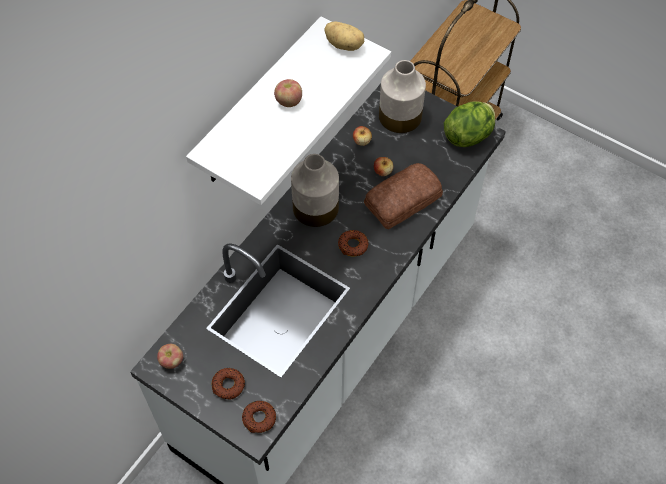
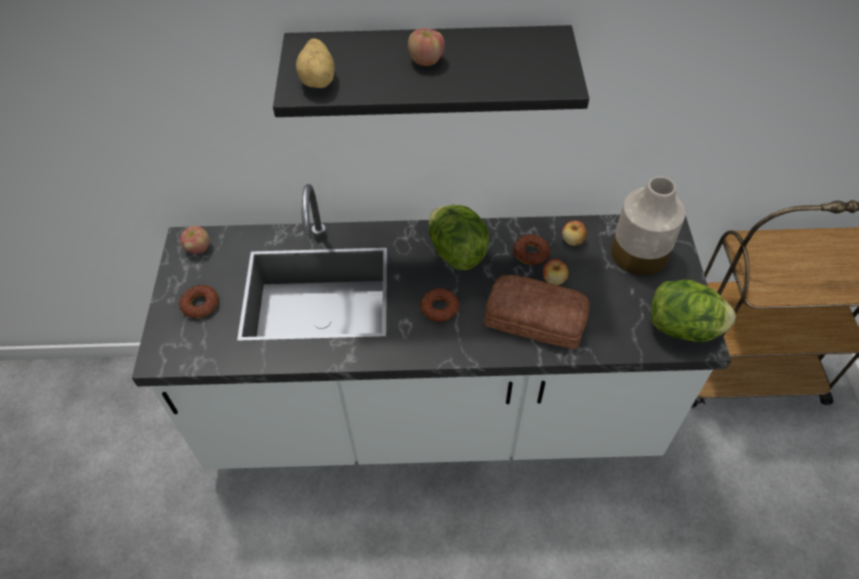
camera: 55 degrees right, 5 degrees down
white shelf [186,17,391,205] -> black shelf [273,25,589,117]
donut [242,400,276,433] -> donut moved to [513,234,550,265]
beige vase [291,154,339,227] -> lettuce [429,205,489,270]
potato [324,22,364,51] -> potato moved to [296,38,334,88]

